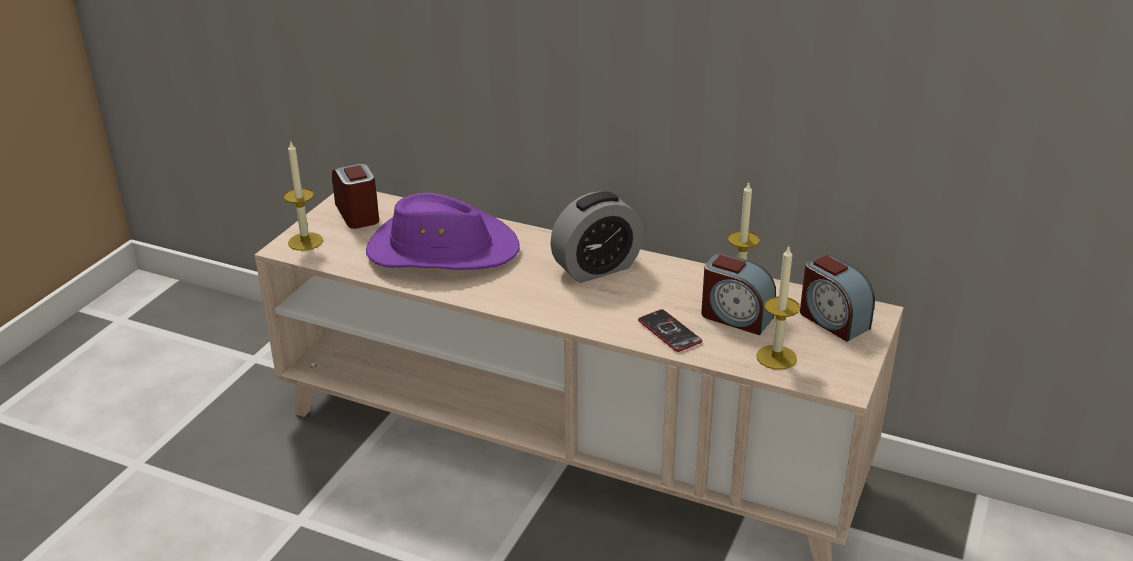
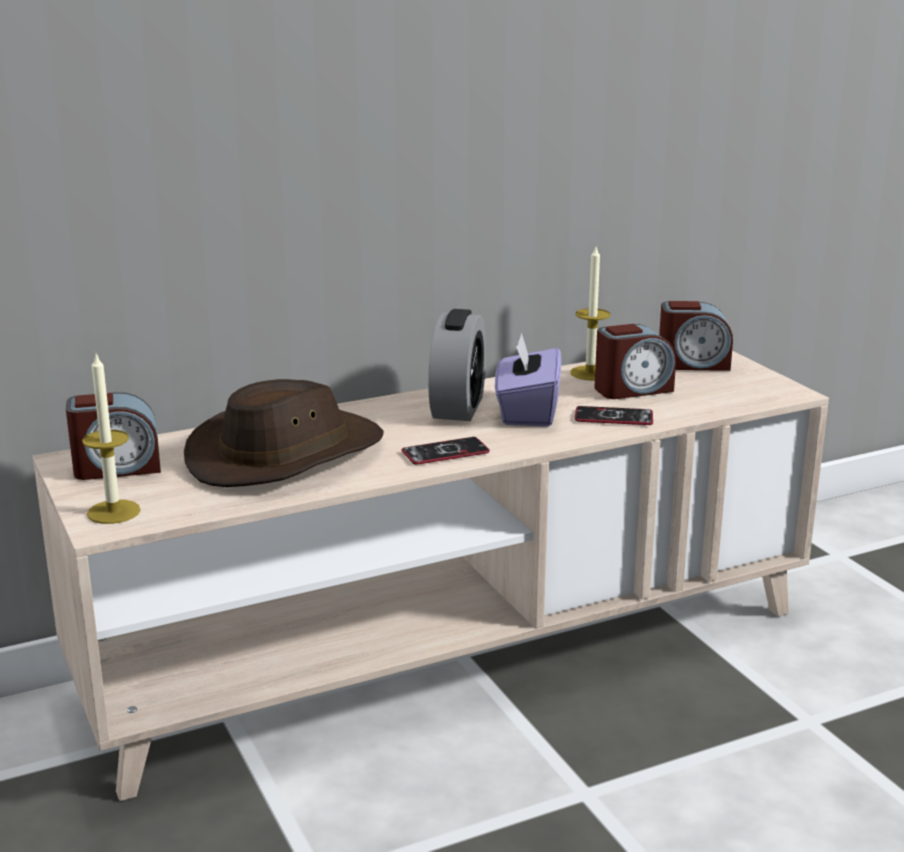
camera: 50 degrees left, 10 degrees down
alarm clock [332,163,379,229] -> alarm clock turned 150 degrees clockwise [66,392,161,480]
purple hat [366,193,520,270] -> brown hat [184,379,384,487]
candle [756,246,800,370] -> none
none -> phone [402,437,490,465]
none -> purple tissue box [495,333,561,426]

